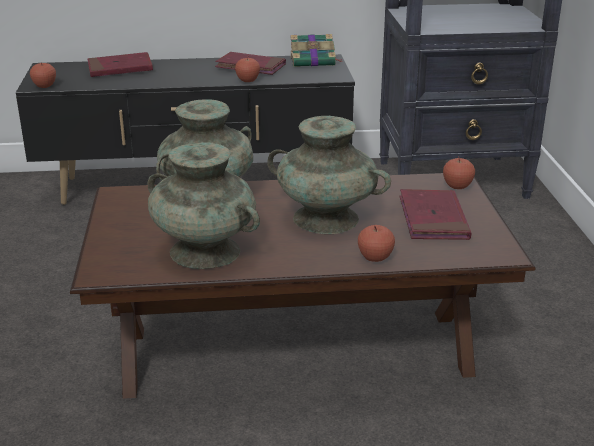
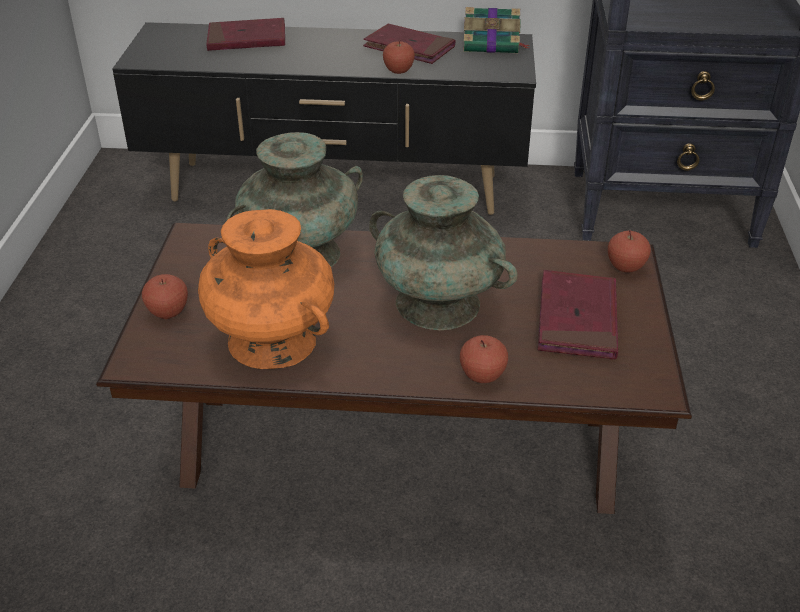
camera: 10 degrees right, 10 degrees up
apple [30,62,56,88] -> apple moved to [142,274,188,319]
turquoise vase [148,142,260,269] -> orange vase [198,209,334,369]

